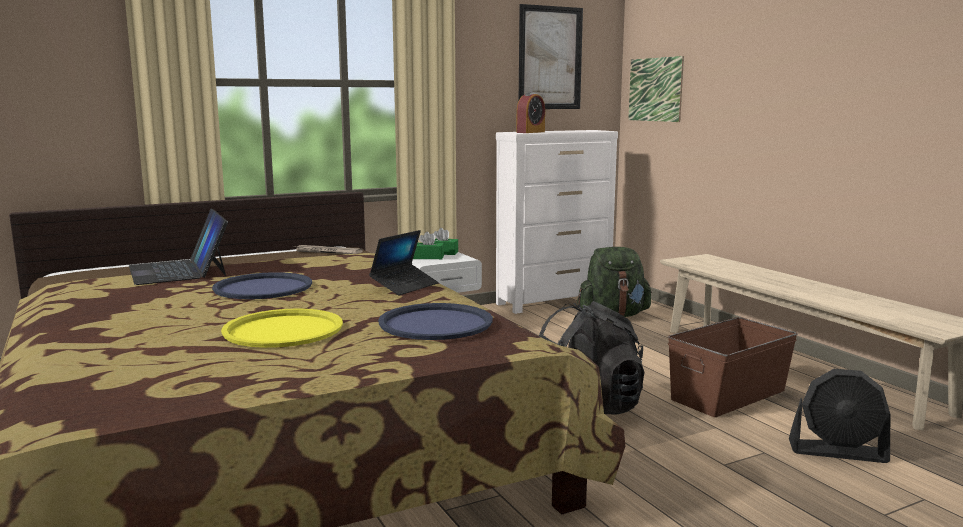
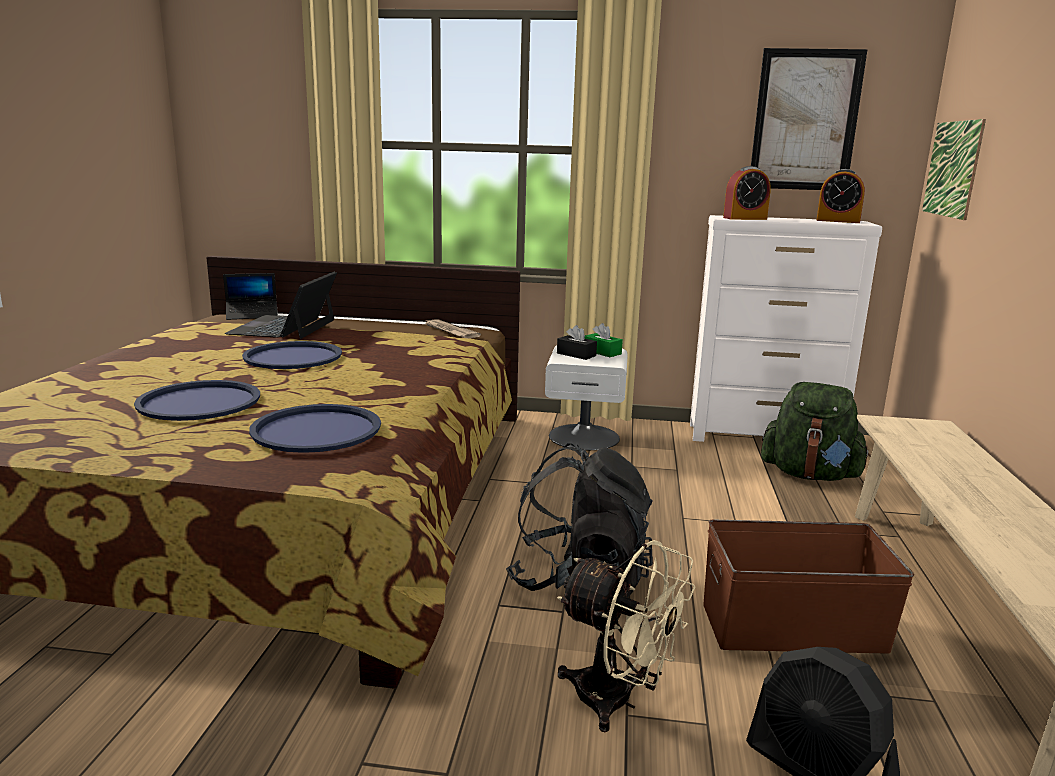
camera: 35 degrees right, 5 degrees up
yellow tray [221,308,343,348] -> blue tray [134,380,260,421]
laptop [369,230,439,296] -> laptop moved to [223,273,278,320]
green tissue box [413,231,444,259] -> black tissue box [557,325,597,360]
none -> beige fan [557,540,695,732]
none -> alarm clock [816,169,865,223]

